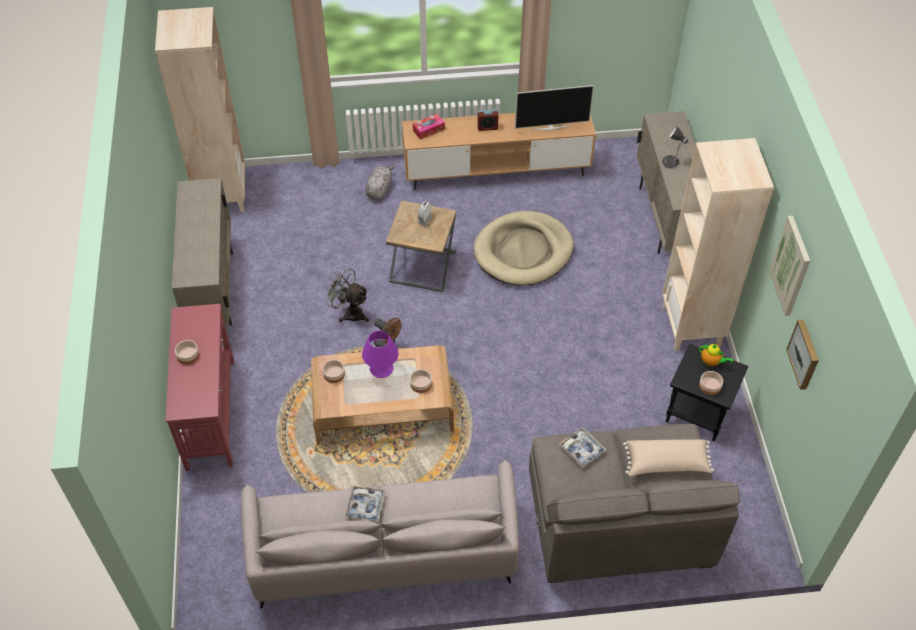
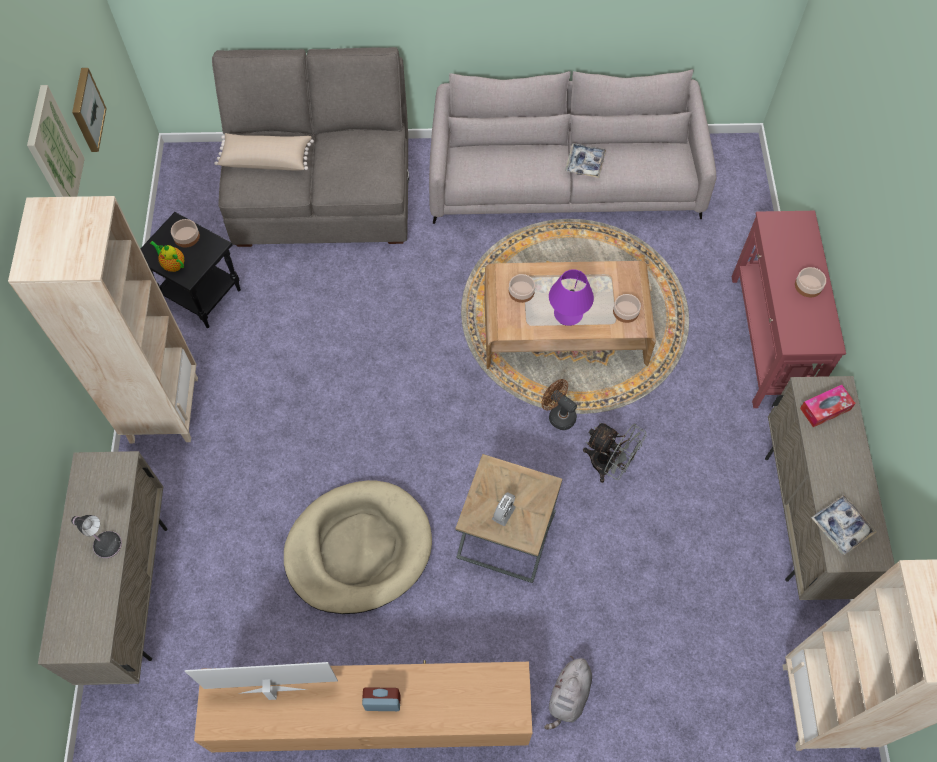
camera: 175 degrees left, 10 degrees up
tissue box [413,114,445,140] -> tissue box moved to [800,385,856,427]
tray [559,428,606,468] -> tray moved to [811,495,877,555]

